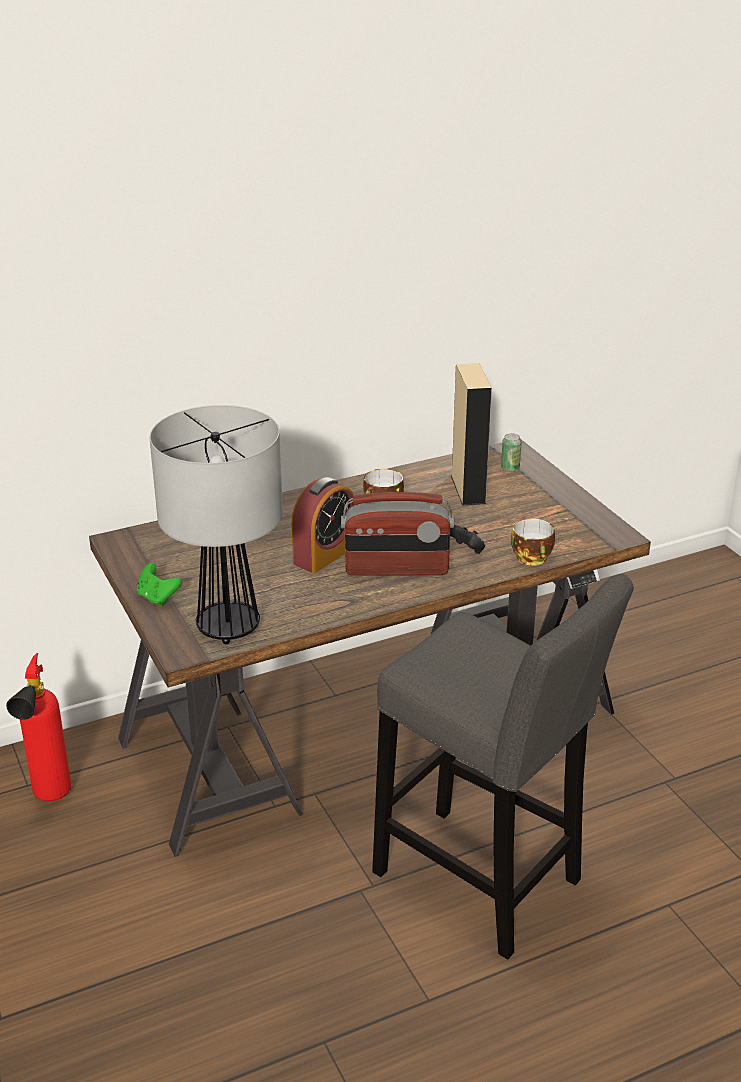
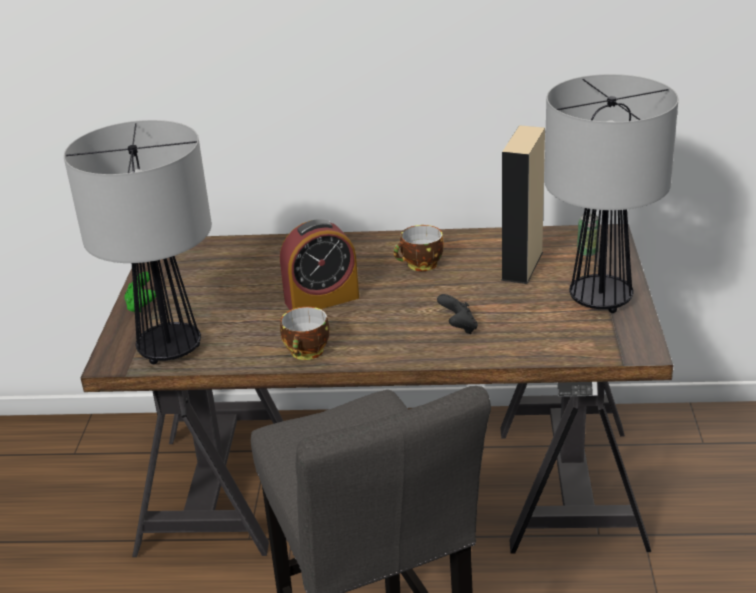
camera: 30 degrees right, 0 degrees up
fire extinguisher [6,653,71,801] -> none
radio [341,492,454,576] -> none
cup [511,518,555,566] -> cup moved to [280,307,330,360]
none -> table lamp [544,74,678,313]

